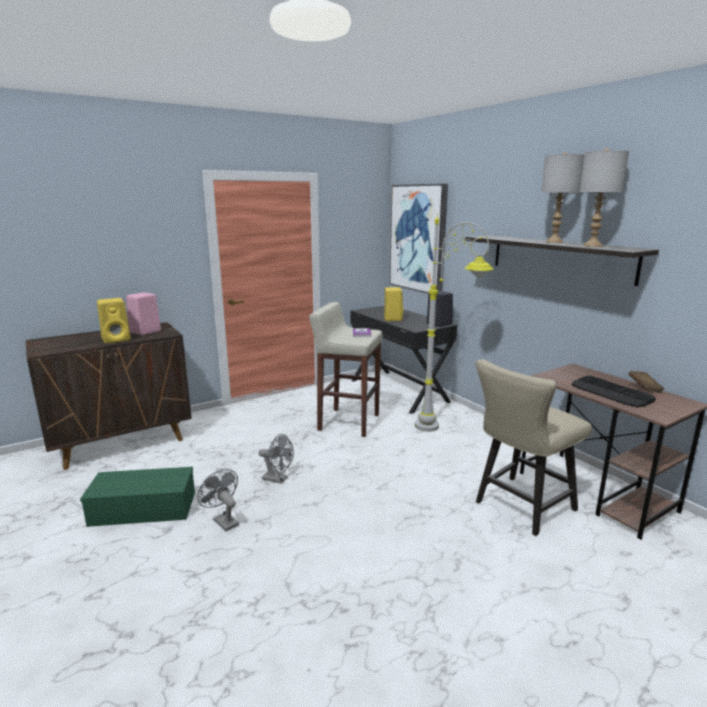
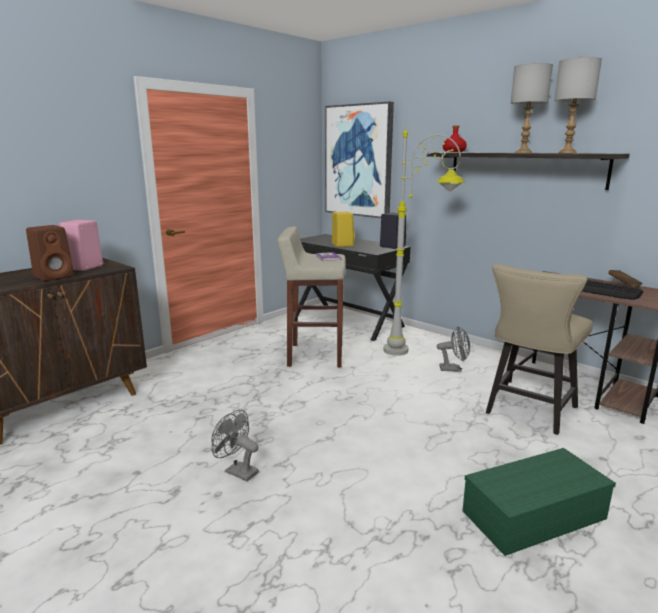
camera: 15 degrees left, 0 degrees up
green storage box [80,467,195,527] -> green storage box moved to [463,448,616,556]
yellow speaker [97,298,131,344] -> brown speaker [26,225,74,281]
grey fan [259,434,294,484] -> grey fan moved to [437,326,470,372]
none -> red bottle [443,125,467,152]

